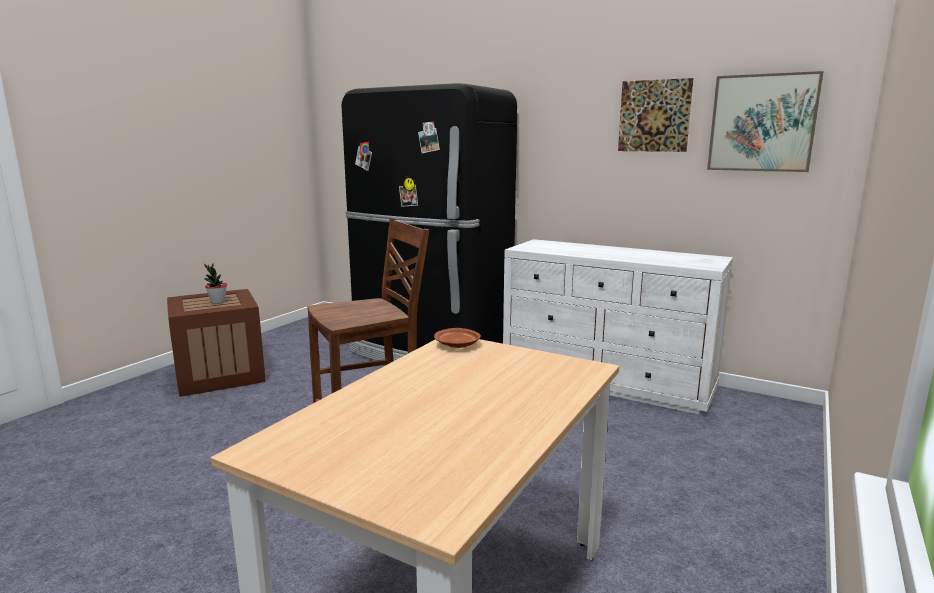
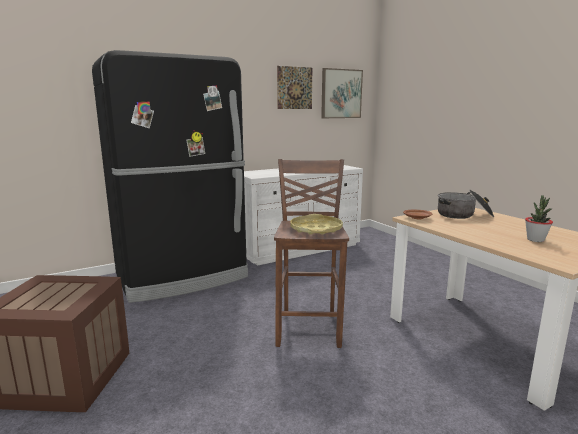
camera: 60 degrees left, 0 degrees up
potted plant [204,263,227,304] -> potted plant moved to [525,195,553,242]
none -> yellow tray [290,214,343,235]
none -> cooking pot [438,189,494,219]

